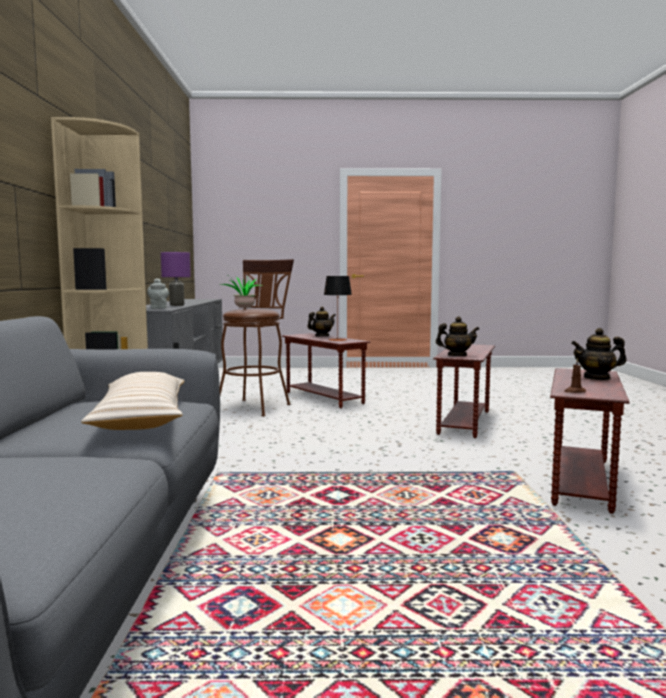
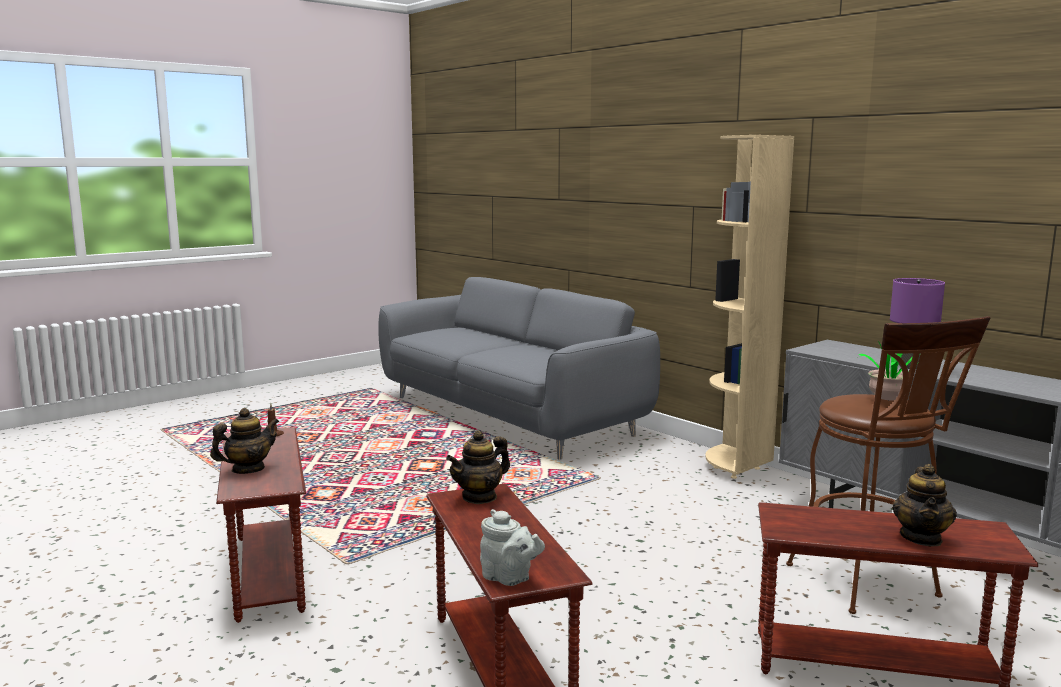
camera: 140 degrees right, 5 degrees up
beige pillow [81,372,184,430] -> none
grey teapot [147,278,169,309] -> grey teapot moved to [480,509,545,586]
table lamp [324,276,352,341] -> none

